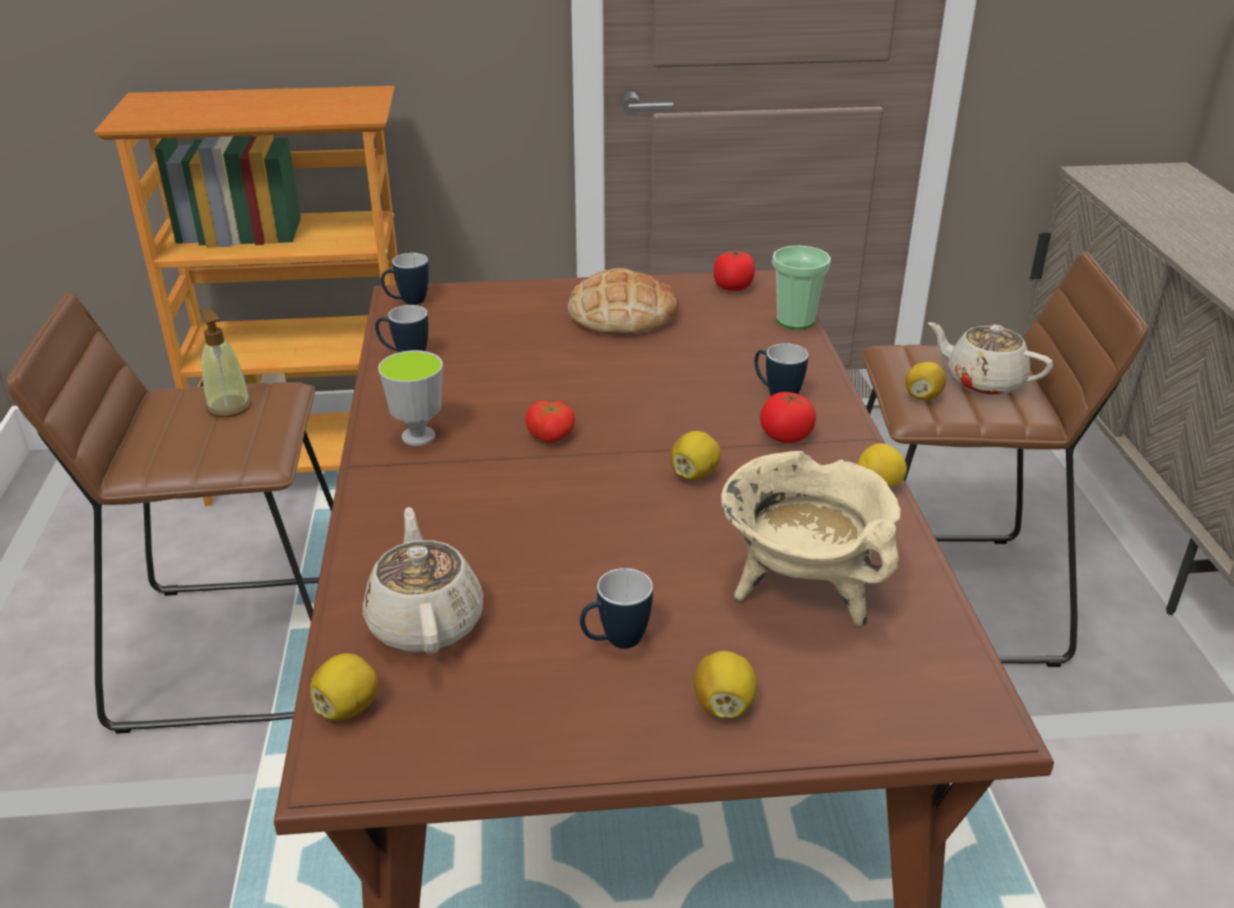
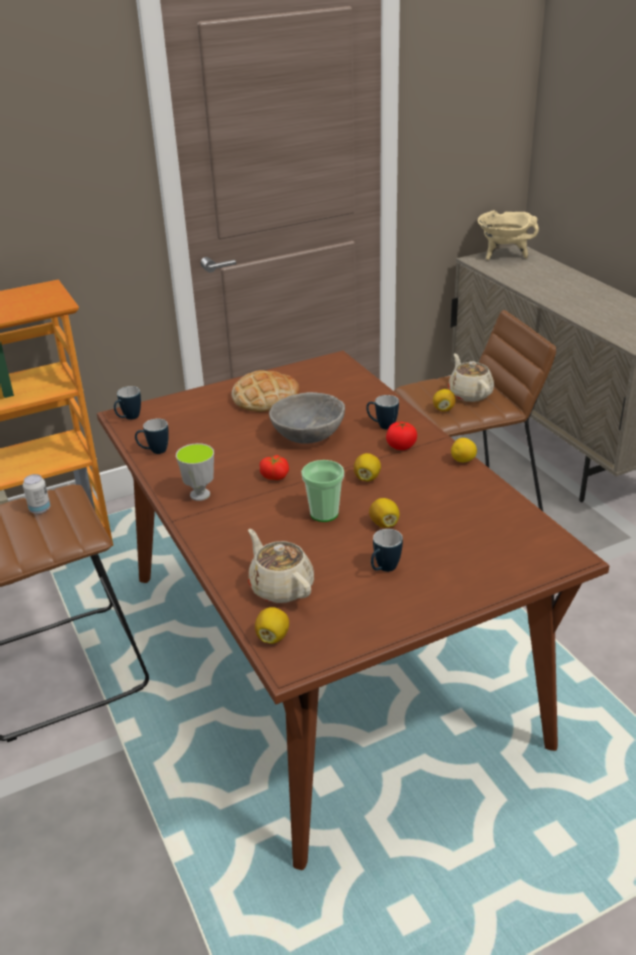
camera: 20 degrees left, 0 degrees up
soap dispenser [200,308,252,417] -> can [23,474,50,514]
lemon [693,651,757,718] -> lemon moved to [369,498,400,528]
tomato [713,250,755,291] -> none
beige cooking pot [721,451,900,627] -> beige cooking pot moved to [478,210,539,260]
cup [772,246,831,329] -> cup moved to [301,460,344,522]
beige teapot [927,322,1053,395] -> beige teapot turned 60 degrees clockwise [448,353,494,402]
none -> grey bowl [269,392,345,444]

